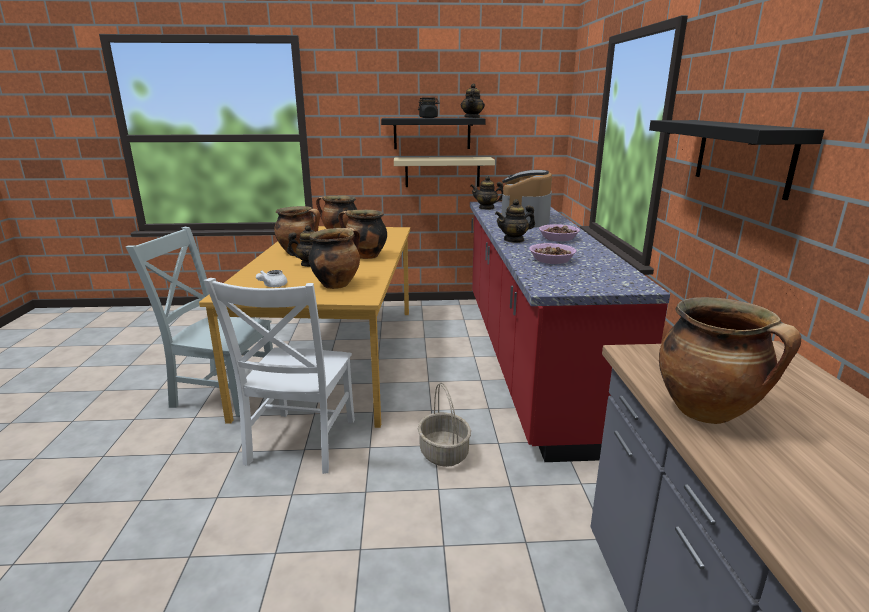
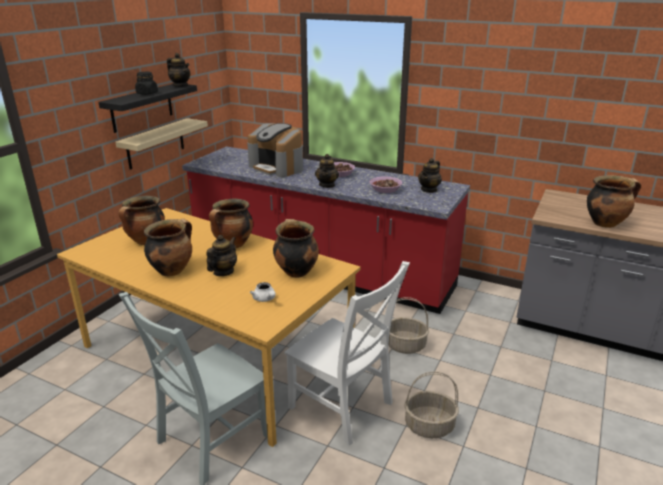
camera: 60 degrees left, 5 degrees up
teapot [471,176,503,210] -> teapot moved to [418,158,442,193]
black shelf [649,120,824,200] -> none
none -> basket [404,372,459,438]

